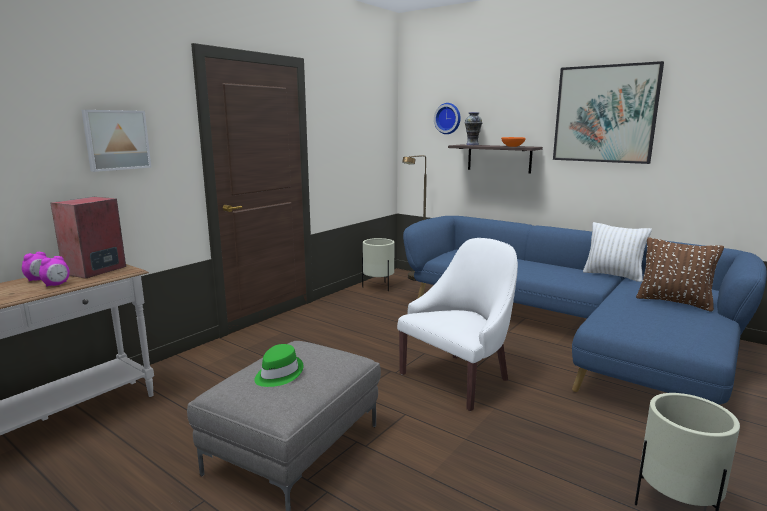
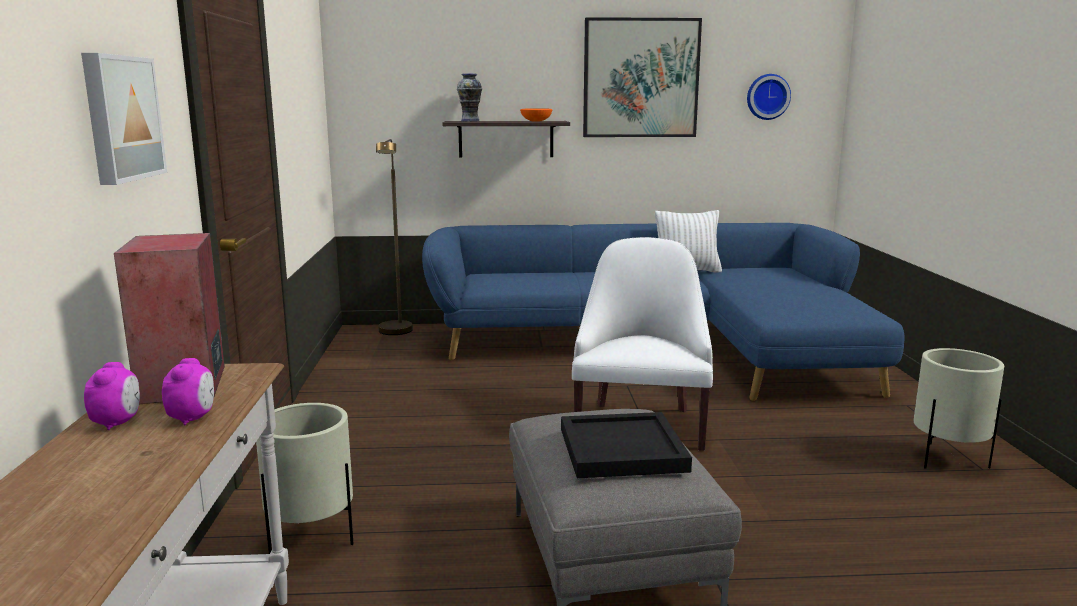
camera: 40 degrees left, 0 degrees up
green hat [255,344,304,387] -> black tray [561,412,692,478]
beige planter [362,238,394,291] -> beige planter moved to [256,403,353,554]
wall clock [434,103,461,134] -> wall clock moved to [747,74,791,120]
brown pillow [636,237,724,312] -> none

